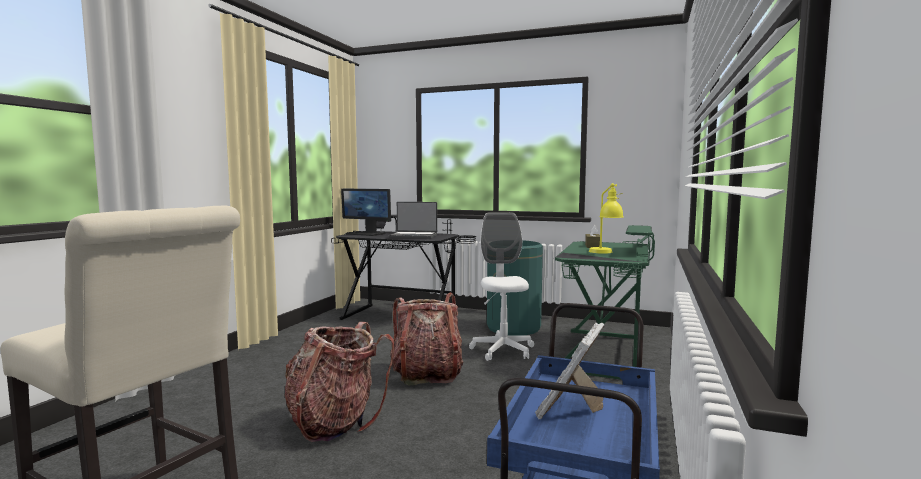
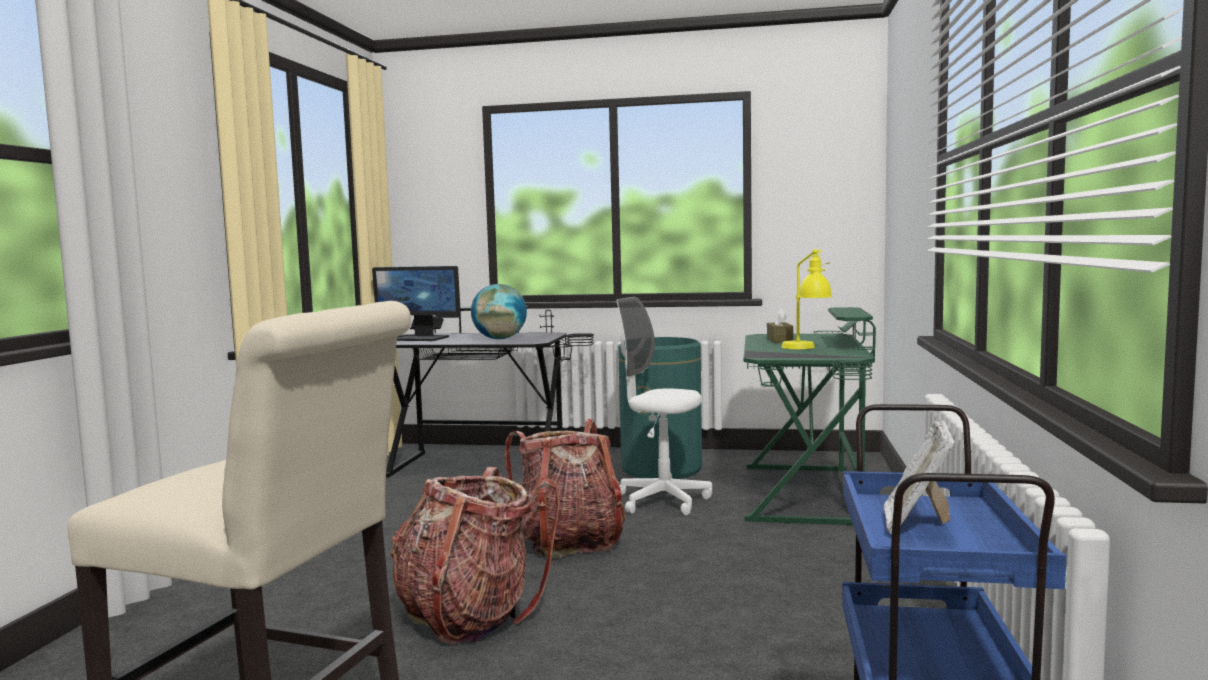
camera: 10 degrees left, 0 degrees up
laptop [389,202,437,239] -> globe [471,284,527,339]
white office chair [469,212,534,361] -> white office chair turned 45 degrees counterclockwise [617,297,712,516]

